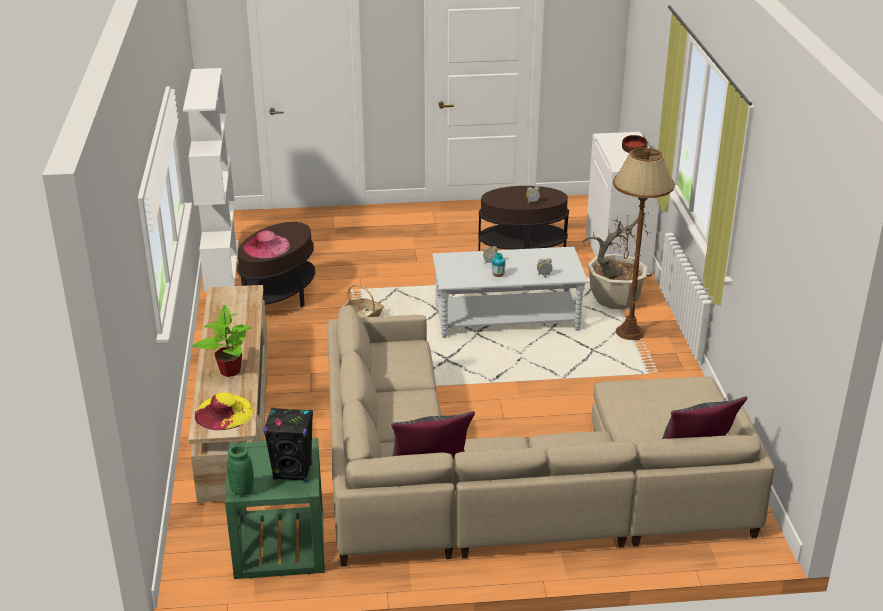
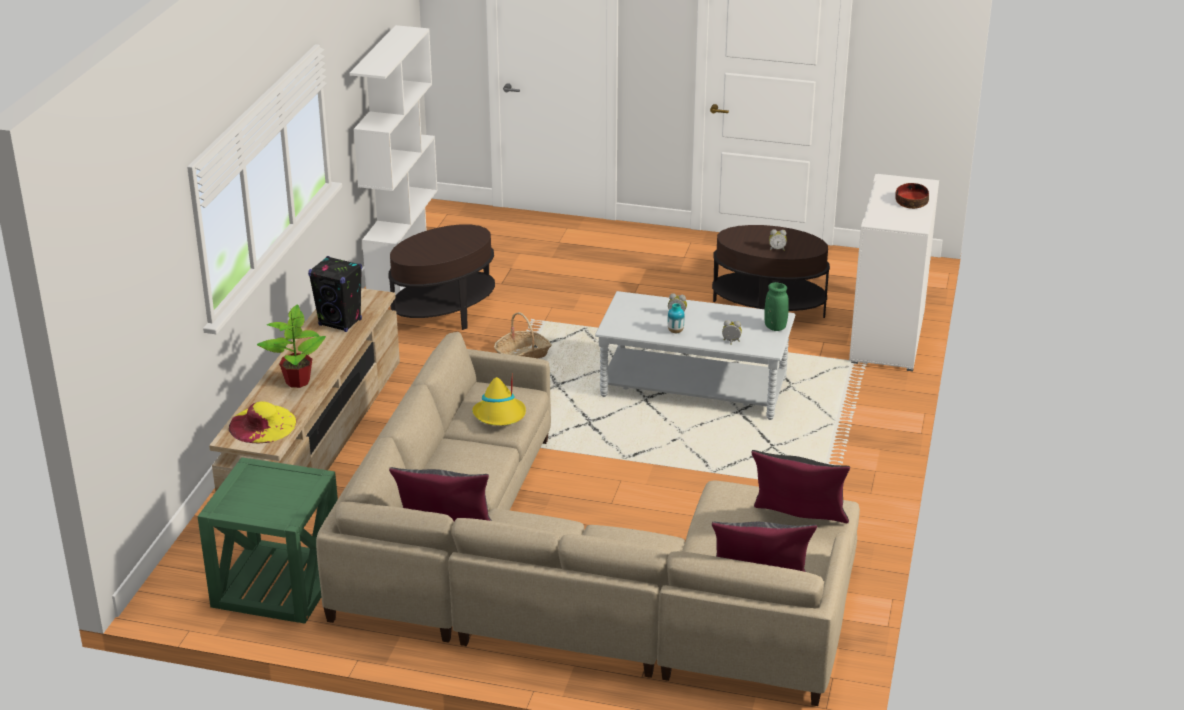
camera: 20 degrees right, 0 degrees up
green vase [227,446,254,495] -> green vase moved to [764,282,789,331]
pink hat [243,230,290,258] -> none
black speaker [263,407,313,482] -> black speaker moved to [308,256,362,332]
potted plant [582,209,653,310] -> none
brown floor lamp [613,148,675,340] -> none
none -> yellow hat [472,377,526,426]
none -> black pillow [751,450,850,523]

